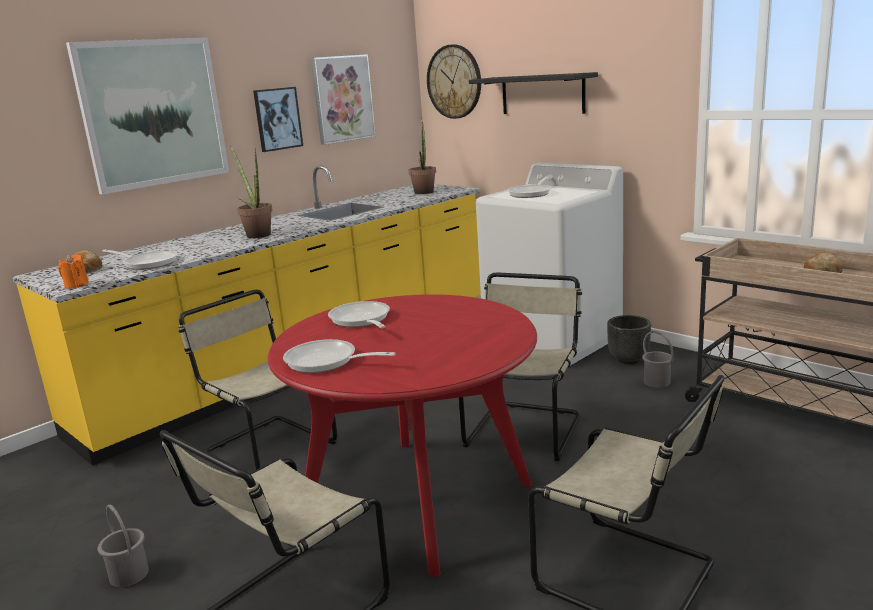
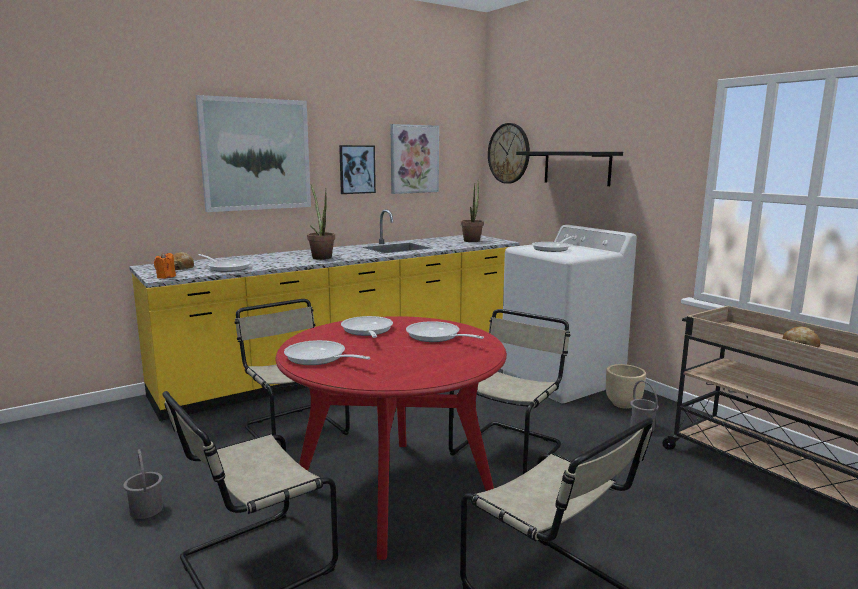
camera: 10 degrees right, 5 degrees down
black planter [607,315,651,364] -> beige planter [606,364,646,409]
none -> frying pan [406,321,484,342]

